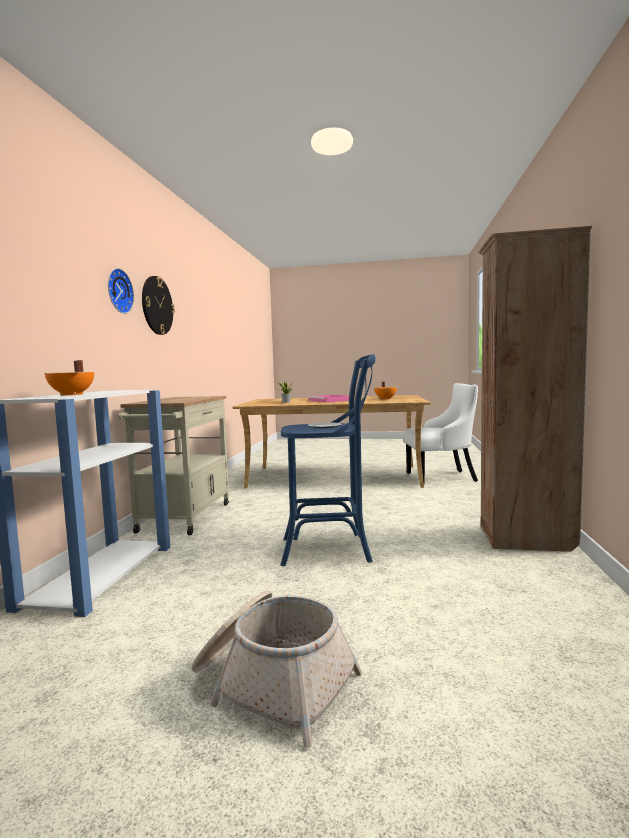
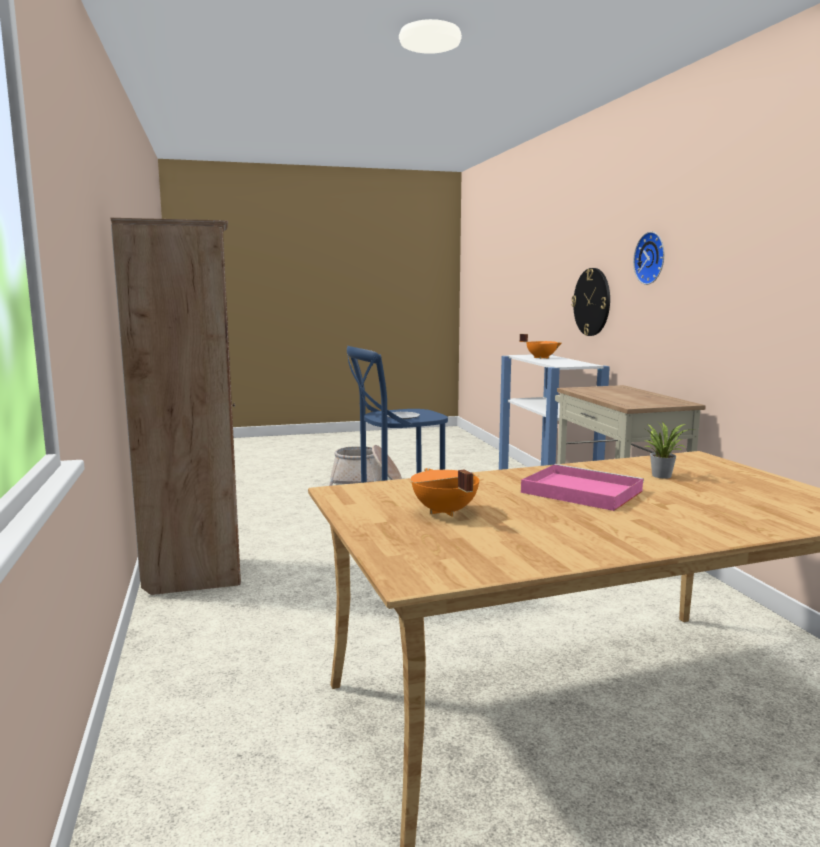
camera: 155 degrees right, 5 degrees up
wall clock [142,276,175,335] -> wall clock moved to [572,268,610,336]
white chair [403,383,478,484] -> none

